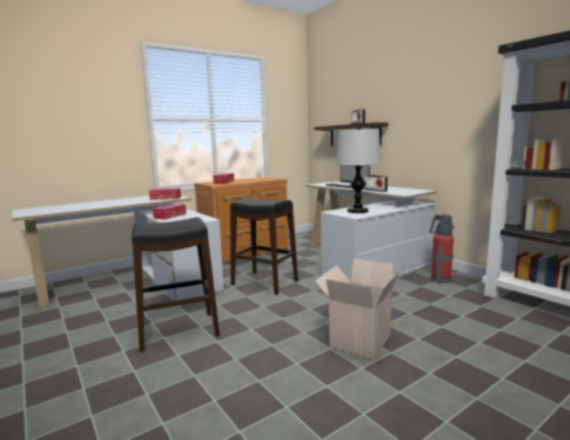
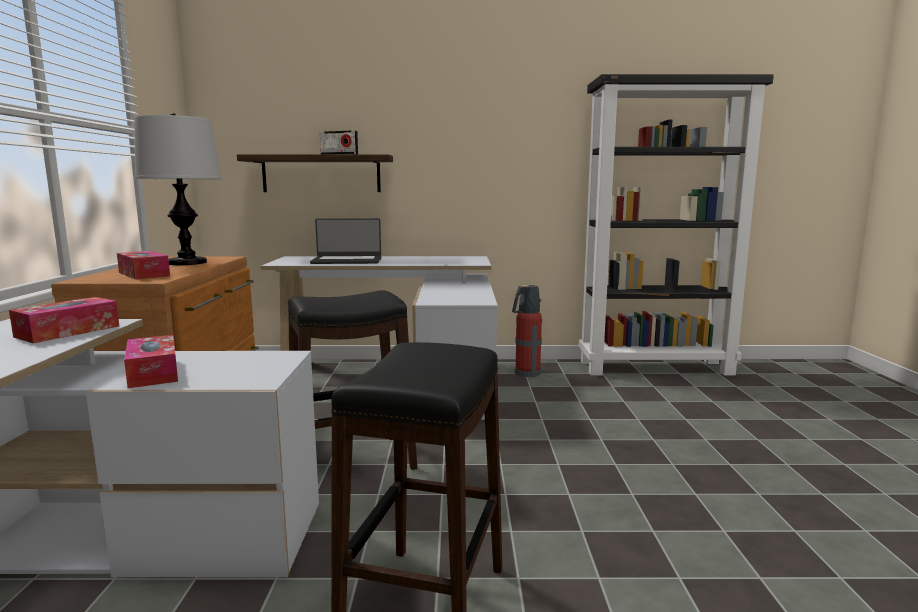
camera: 55 degrees left, 0 degrees up
cardboard box [315,259,400,360] -> none
table lamp [336,127,381,213] -> table lamp moved to [134,113,221,265]
radio [364,175,388,192] -> none

